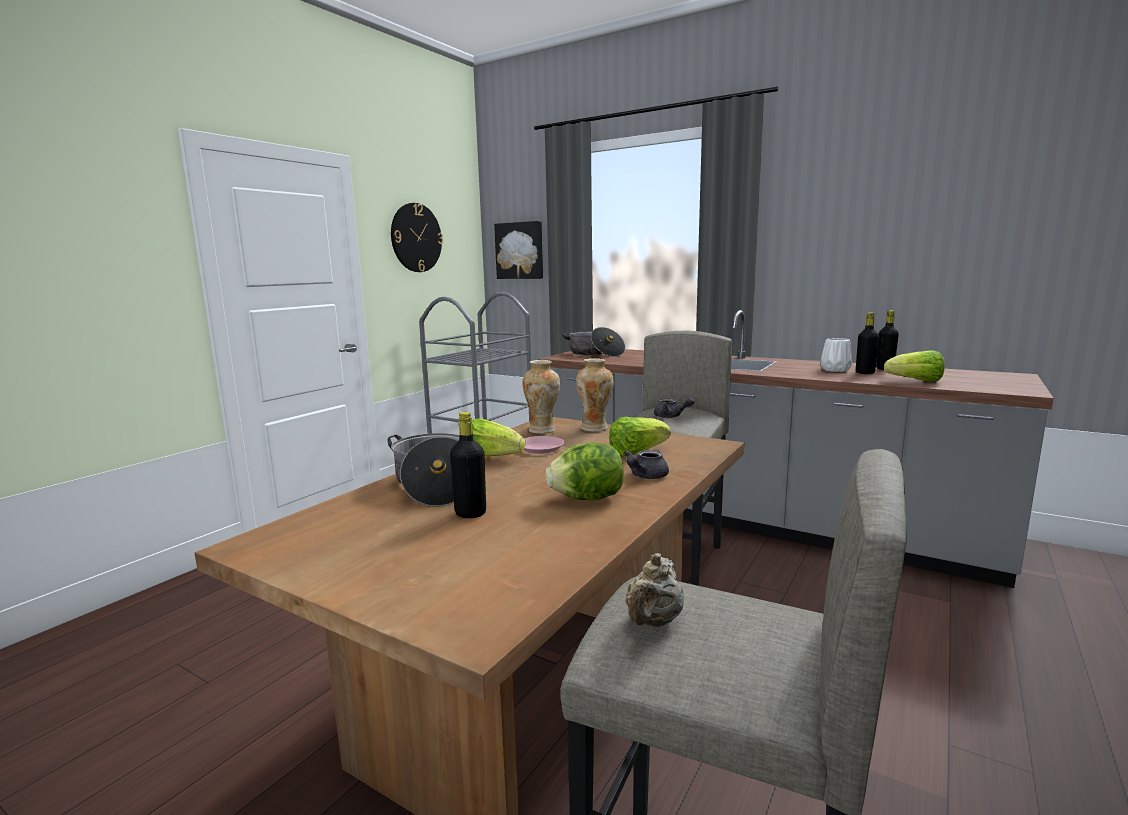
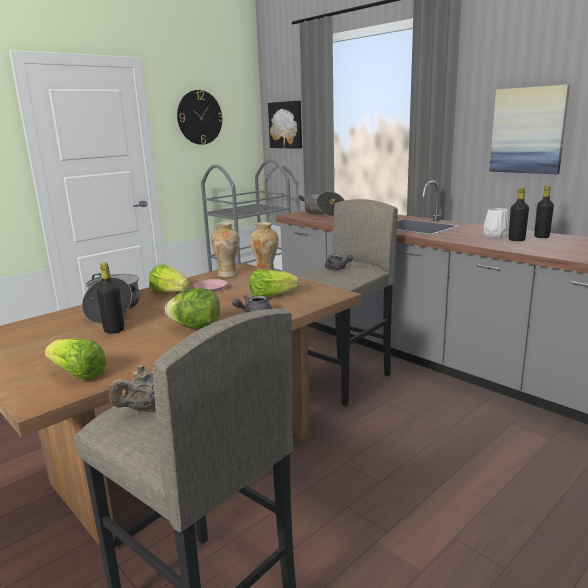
camera: 15 degrees right, 5 degrees up
lettuce [884,350,945,382] -> lettuce moved to [44,339,107,381]
none -> picture [489,85,570,174]

